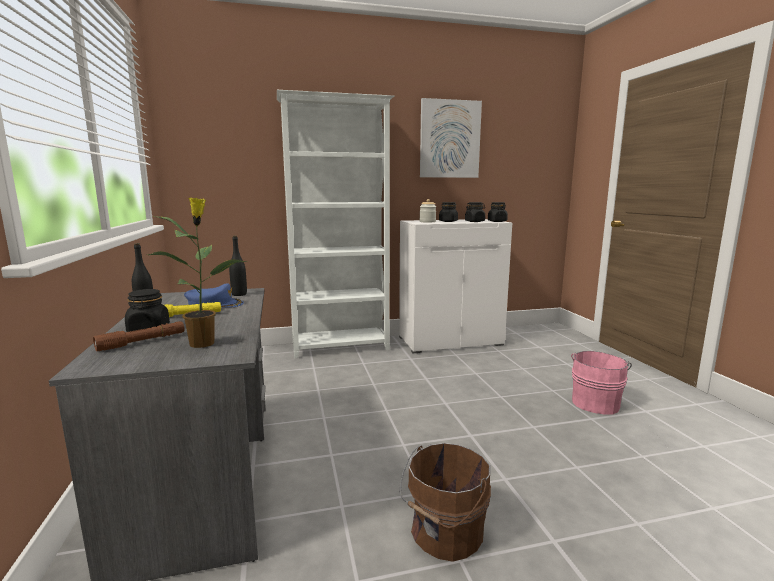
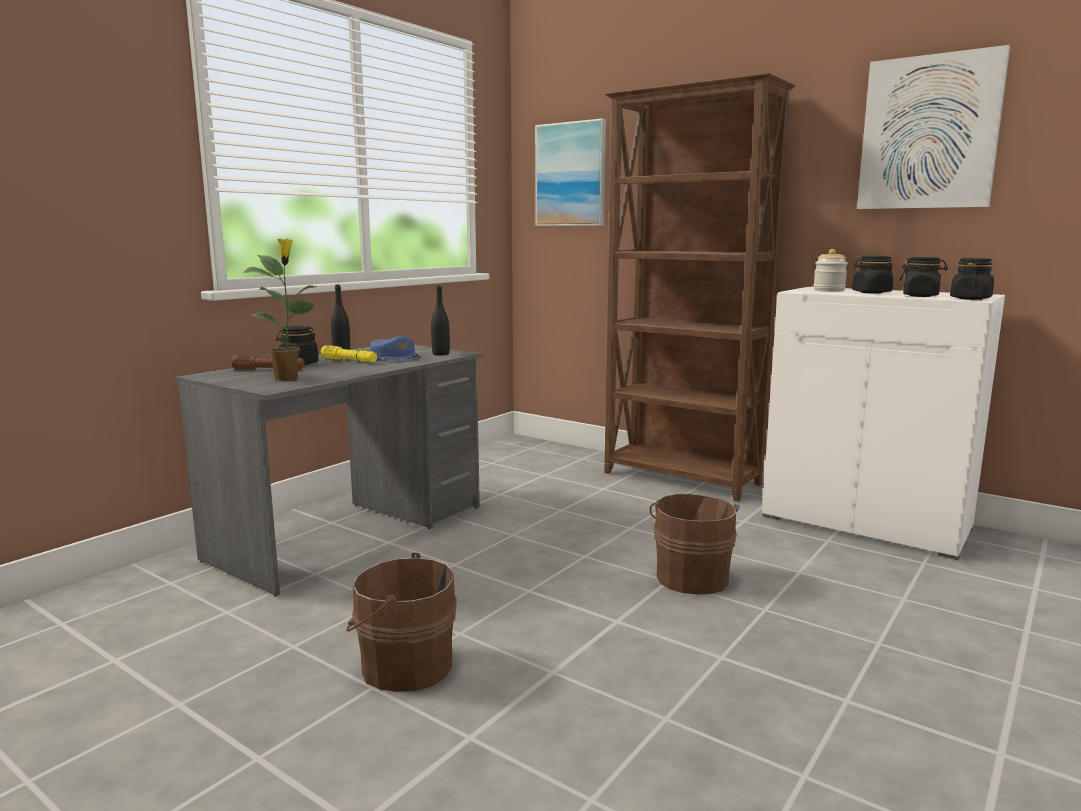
camera: 50 degrees right, 0 degrees up
white bookcase [277,90,394,358] -> brown bookcase [604,73,796,502]
pink bucket [571,351,632,414] -> none
none -> picture [535,118,606,226]
none -> brown bucket [650,494,740,594]

